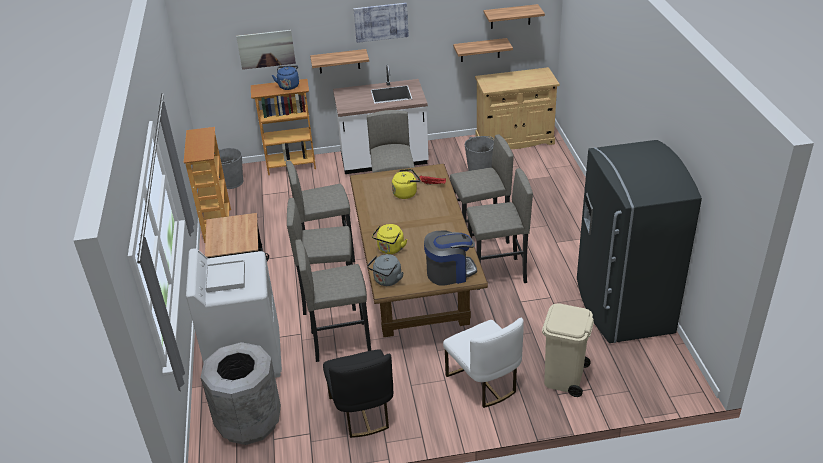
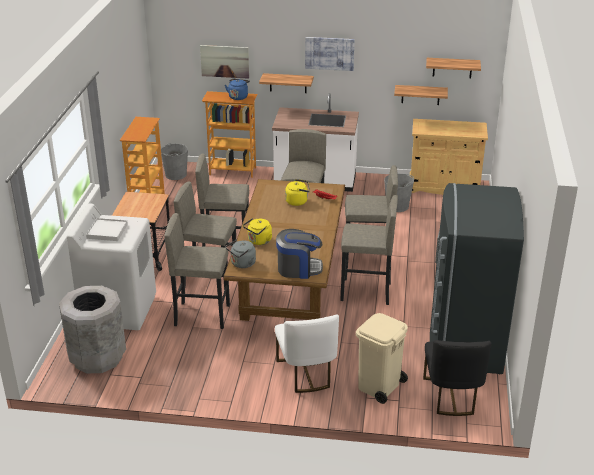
camera: 15 degrees right, 5 degrees down
black chair [323,349,393,438] -> black chair moved to [423,340,492,416]

